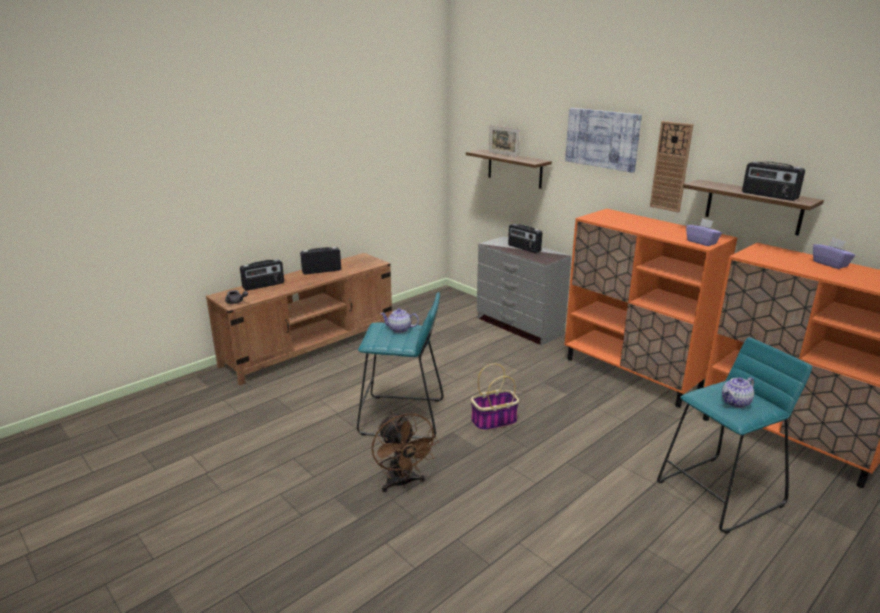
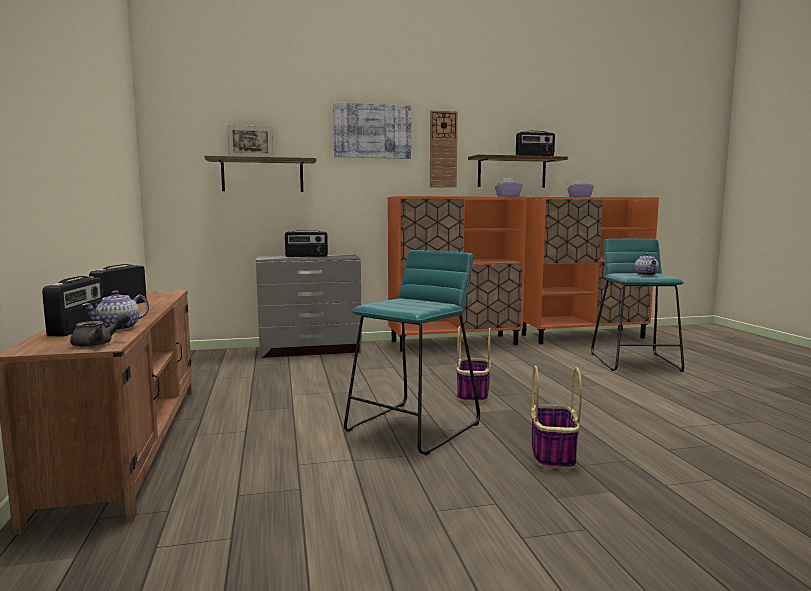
camera: 60 degrees left, 15 degrees down
brown fan [372,412,439,492] -> basket [531,366,582,469]
teapot [380,308,419,333] -> teapot moved to [82,290,149,331]

